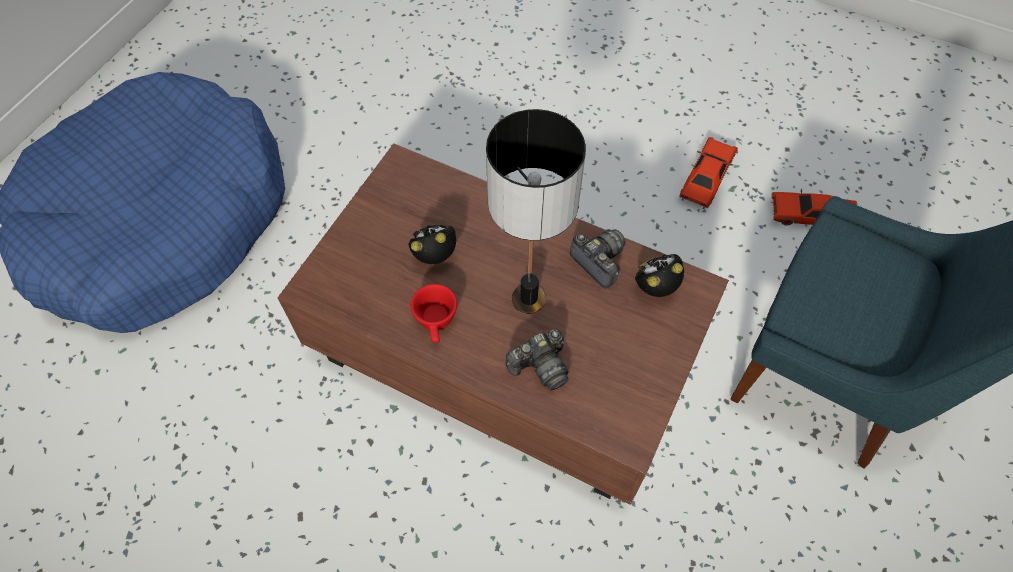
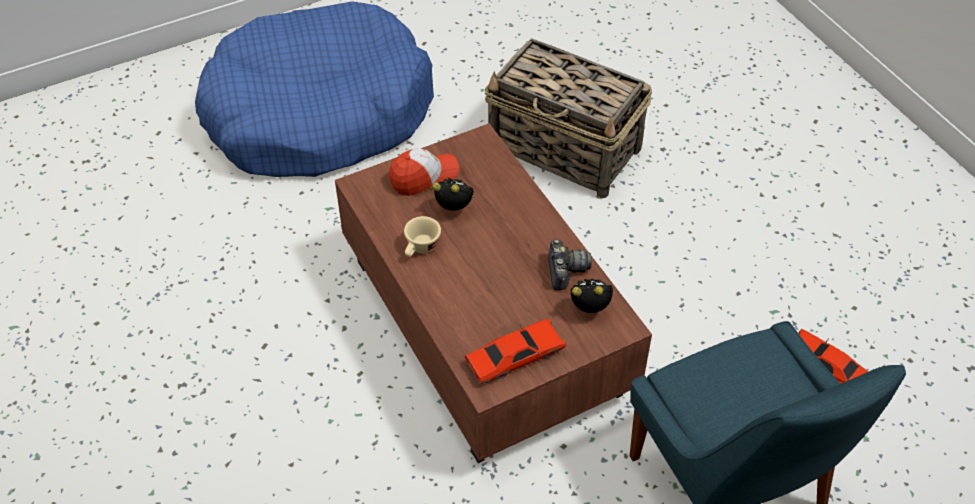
camera: 35 degrees right, 10 degrees down
red cup [410,284,457,343] -> beige cup [404,216,441,257]
table lamp [486,109,586,314] -> none
camera [506,329,569,390] -> none
red toy car [679,137,738,209] -> red toy car moved to [464,318,566,384]
none -> cap [389,148,460,196]
none -> basket [485,38,652,199]

